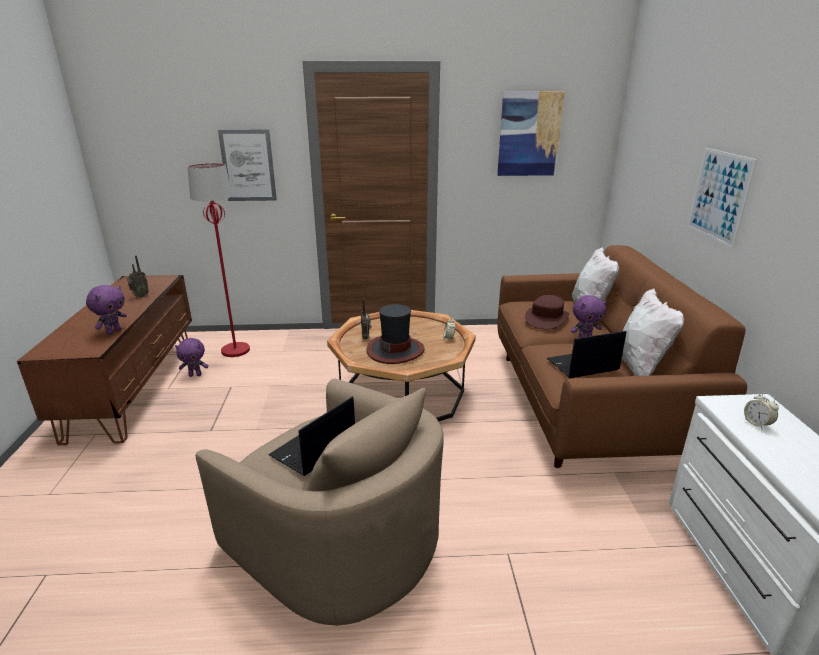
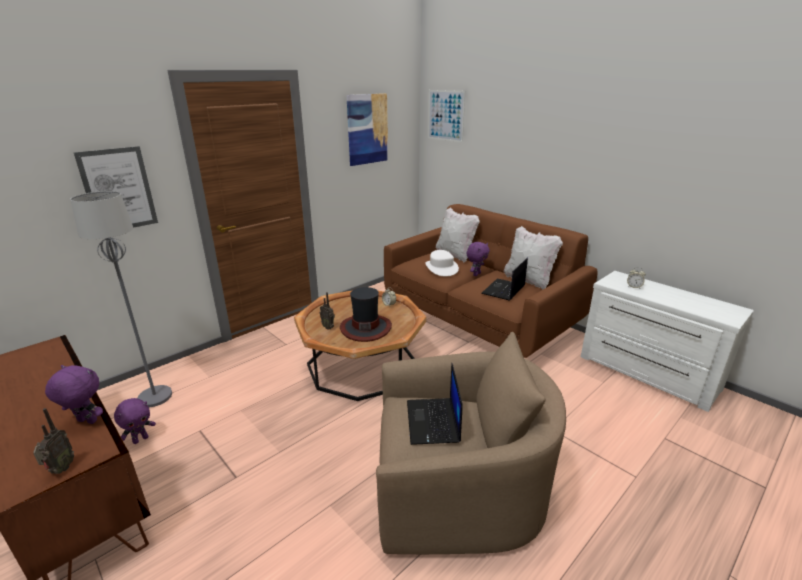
camera: 40 degrees left, 0 degrees up
purple plush toy [86,285,127,335] -> purple plush toy turned 60 degrees counterclockwise [45,365,103,424]
radio [127,255,149,297] -> radio moved to [33,408,74,474]
red floor lamp [188,163,250,357] -> grey floor lamp [70,191,172,407]
brown hat [525,295,569,329] -> white hat [425,250,459,276]
picture [688,148,757,249] -> picture moved to [428,90,465,142]

